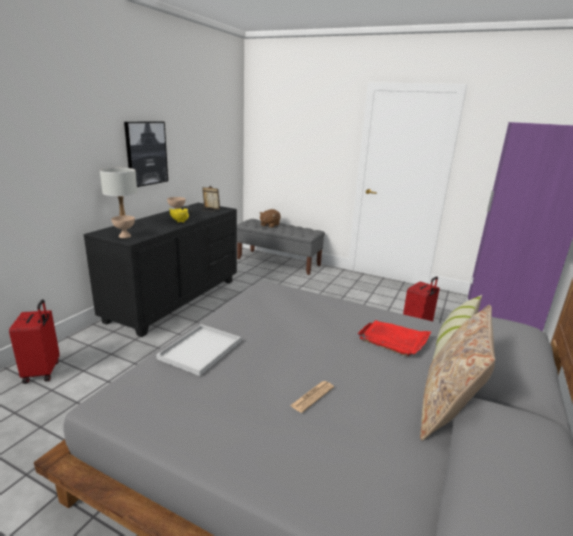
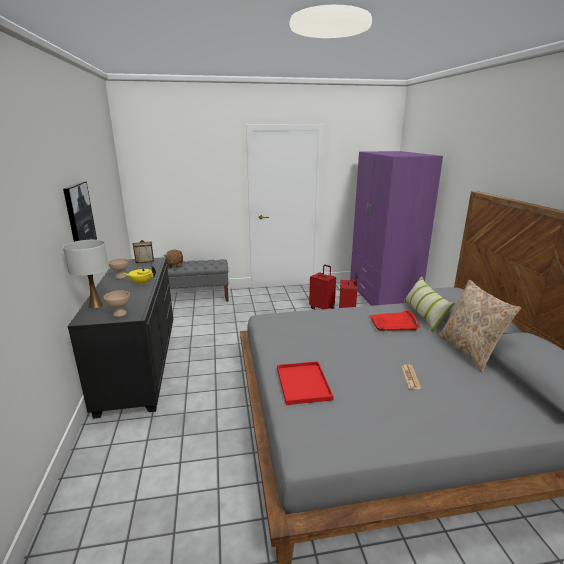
camera: 35 degrees left, 0 degrees up
red suitcase [9,299,60,384] -> red suitcase moved to [309,265,336,309]
white tray [156,324,241,376] -> red tray [277,361,334,405]

